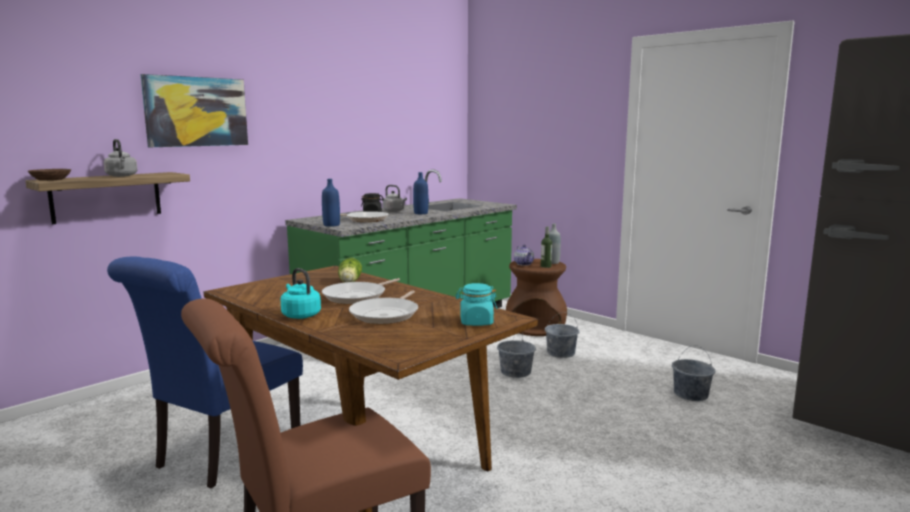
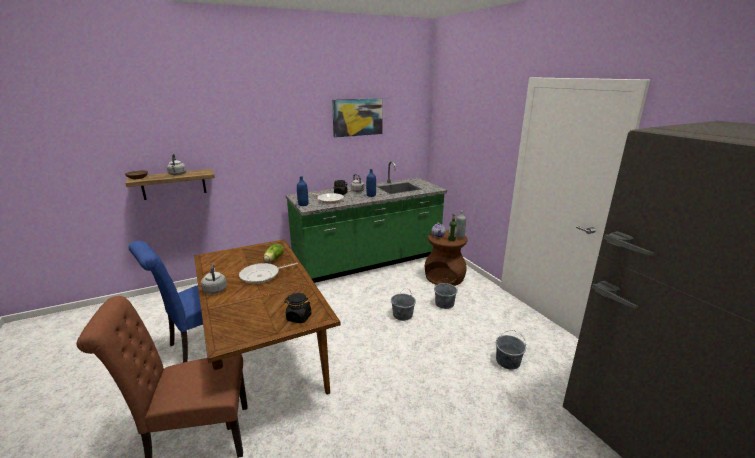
camera: 20 degrees right, 10 degrees up
picture [140,74,248,147] -> picture moved to [332,98,383,138]
turquoise kettle [280,268,321,319] -> grey kettle [201,263,227,294]
frying pan [349,290,418,324] -> none
turquoise jar [455,283,498,326] -> black jar [284,293,311,323]

